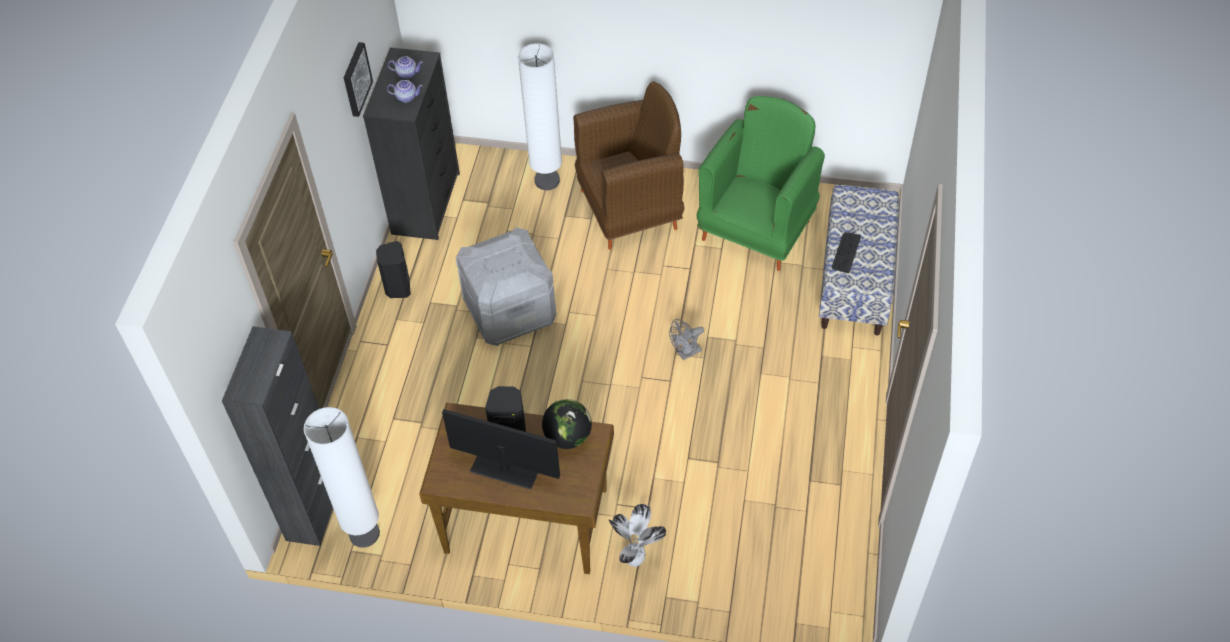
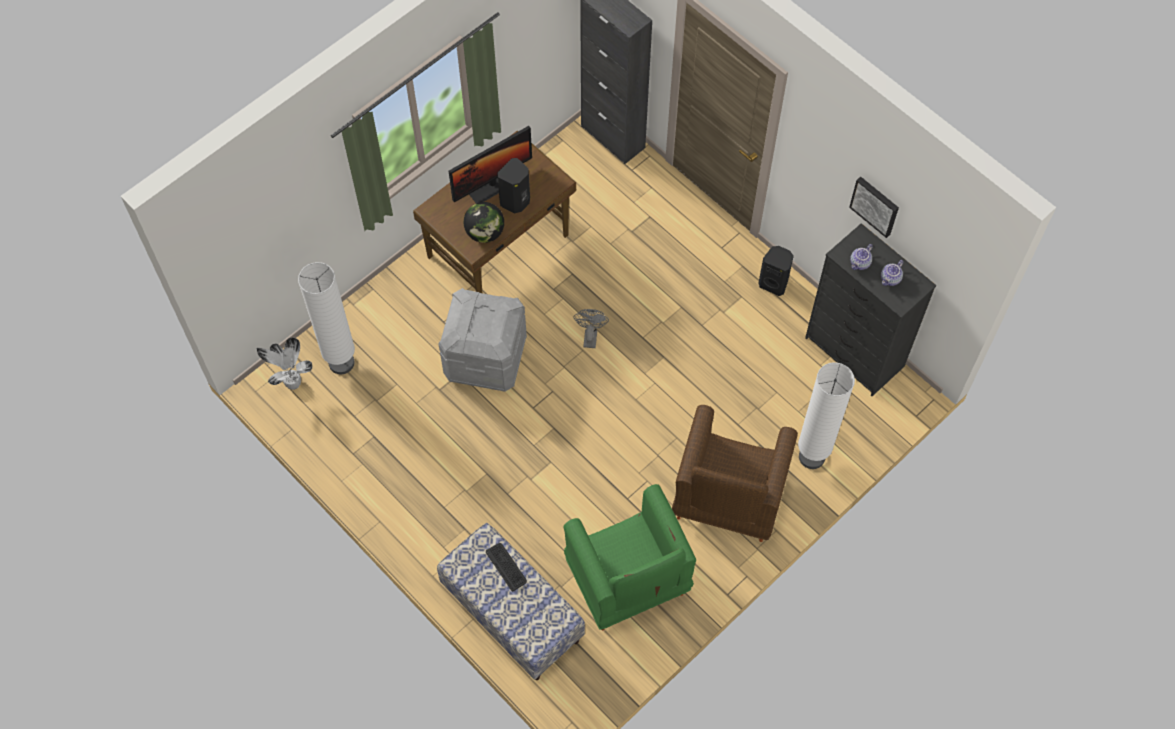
camera: 125 degrees right, 10 degrees up
white floor lamp [304,407,380,548] -> white floor lamp moved to [298,262,355,374]
grey storage box [456,227,556,346] -> grey storage box moved to [439,288,527,392]
potted plant [608,504,666,567] -> potted plant moved to [256,337,312,390]
grey fan [669,319,704,360] -> grey fan moved to [573,309,609,348]

